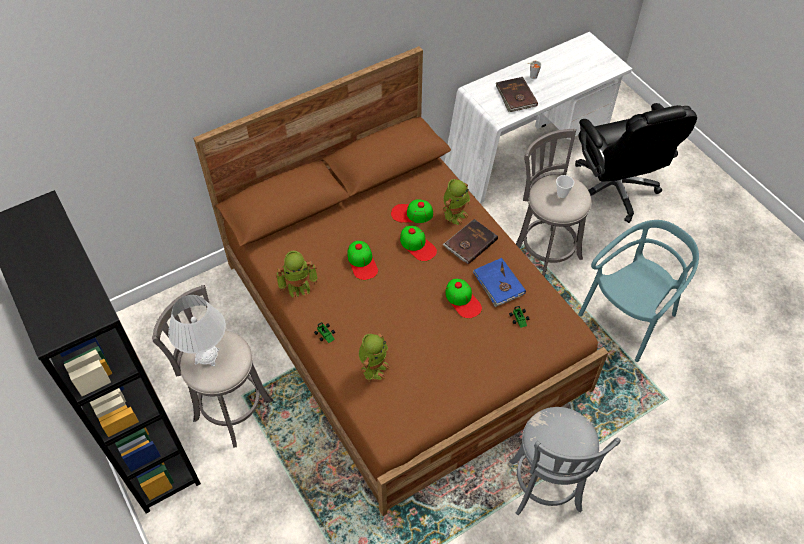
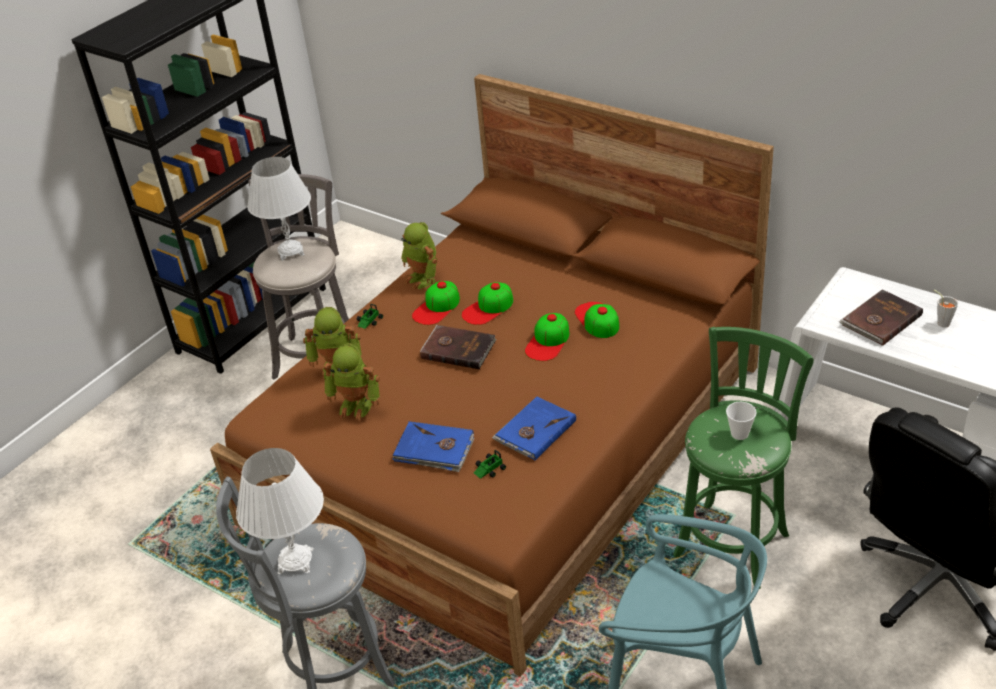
camera: 70 degrees right, 15 degrees down
brown book [442,219,498,265] -> brown book moved to [420,325,497,369]
toy robot [443,179,470,225] -> toy robot moved to [322,343,380,420]
cap [445,279,482,318] -> cap moved to [412,281,460,325]
grey stool [516,129,592,277] -> green stool [673,327,814,589]
none -> white table lamp [236,448,324,574]
none -> blue book [392,421,475,472]

